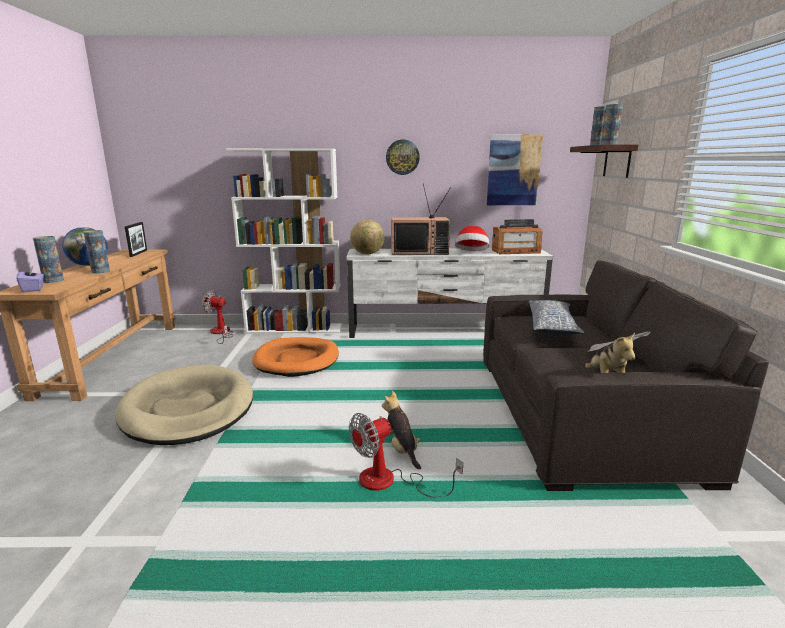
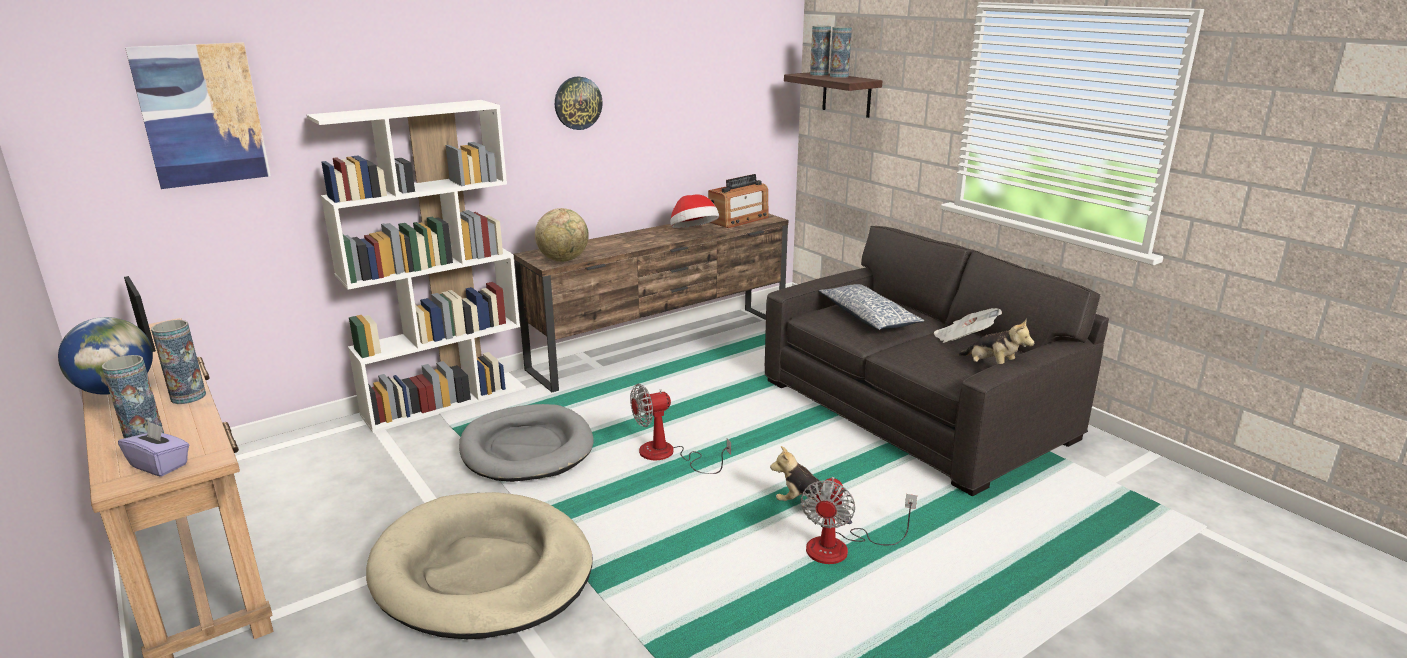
camera: 35 degrees left, 5 degrees up
fan [202,290,234,344] -> fan moved to [630,383,731,474]
orange dog bed [252,337,339,377] -> grey dog bed [459,404,593,482]
white tv stand [346,248,553,338] -> brown tv stand [513,213,788,392]
television [391,183,451,255] -> none
picture [487,134,543,205] -> picture moved to [125,42,271,189]

